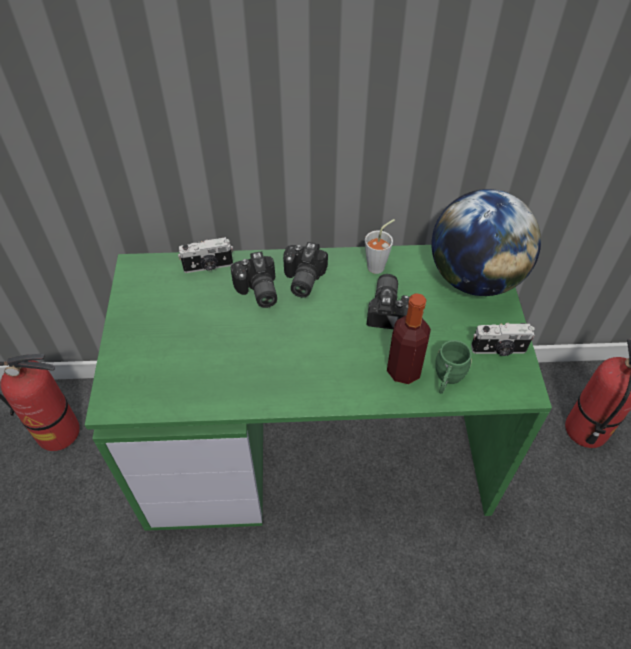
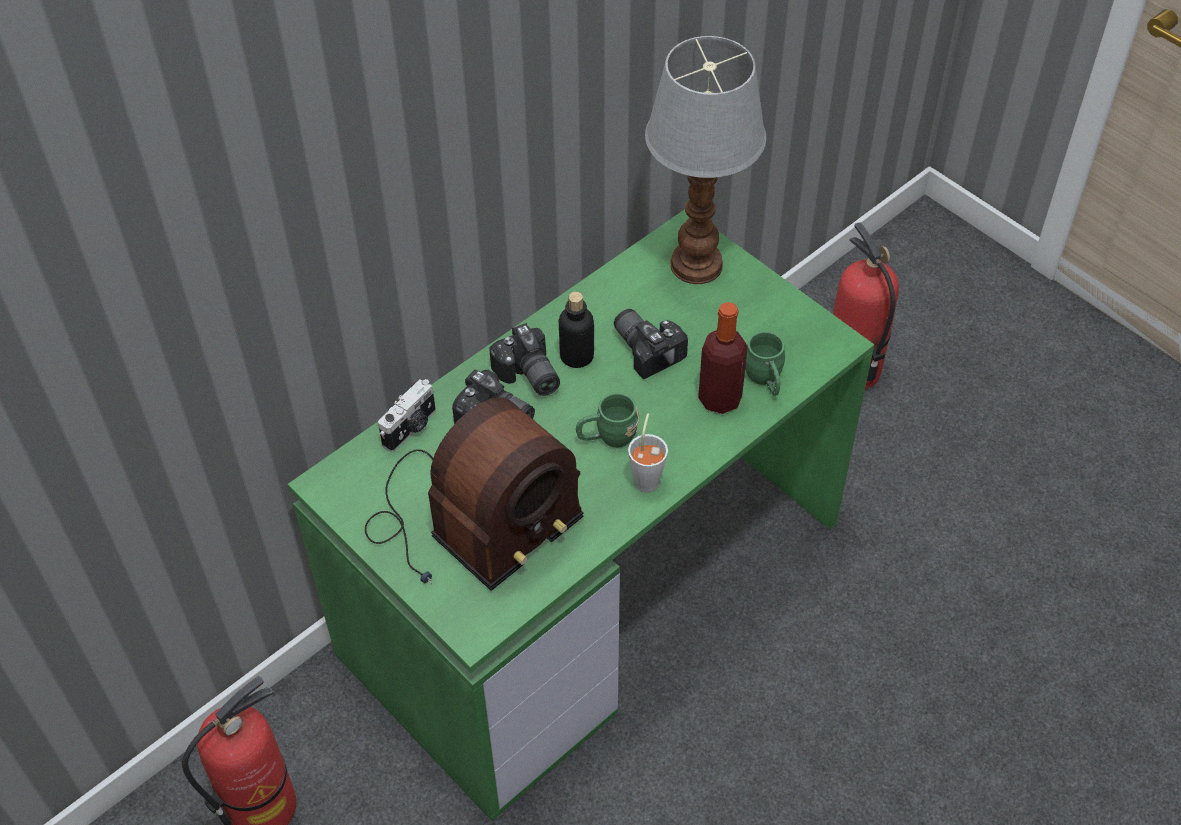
camera: 40 degrees left, 0 degrees up
grey cup [365,219,395,274] -> grey cup moved to [628,413,668,493]
globe [432,189,541,296] -> table lamp [645,36,766,284]
camera [471,323,535,356] -> none
none -> radio [365,398,584,591]
none -> bottle [559,292,594,368]
none -> green mug [576,393,639,448]

